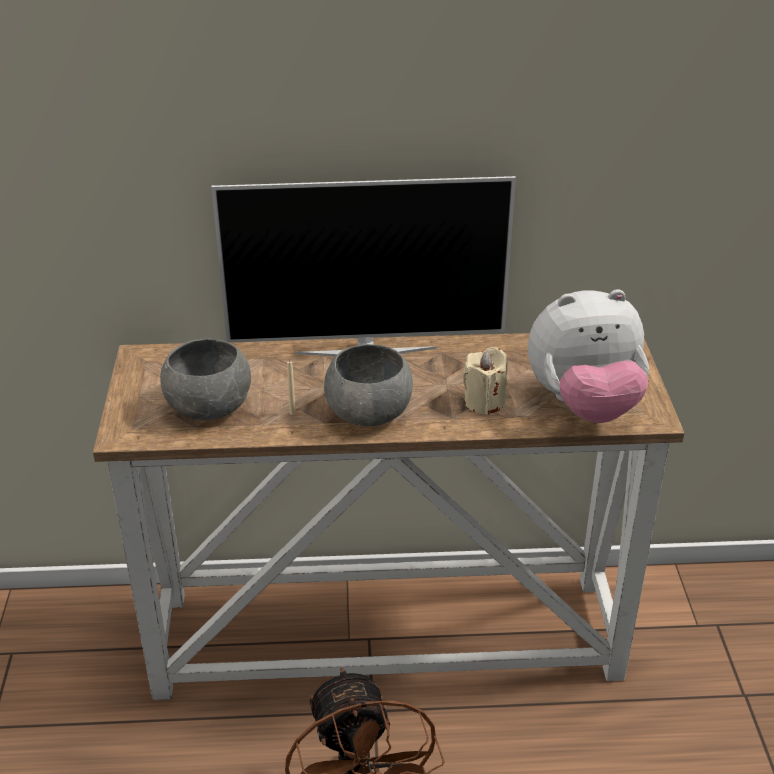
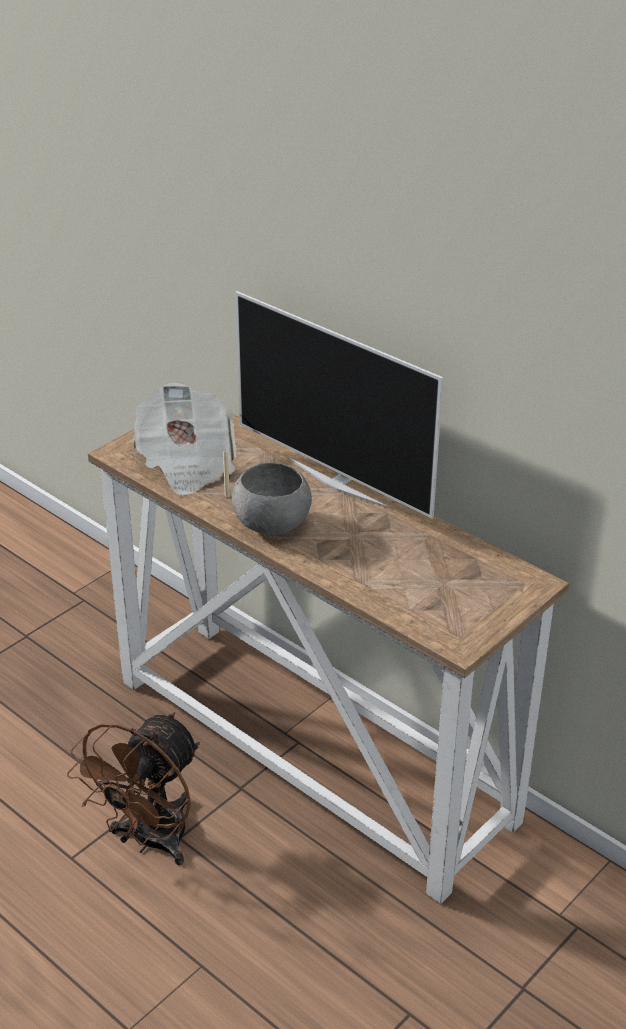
camera: 45 degrees right, 0 degrees up
grey bowl [160,338,251,420] -> newspaper [133,382,236,496]
beige candle [463,347,508,415] -> none
plush toy [528,289,649,423] -> none

